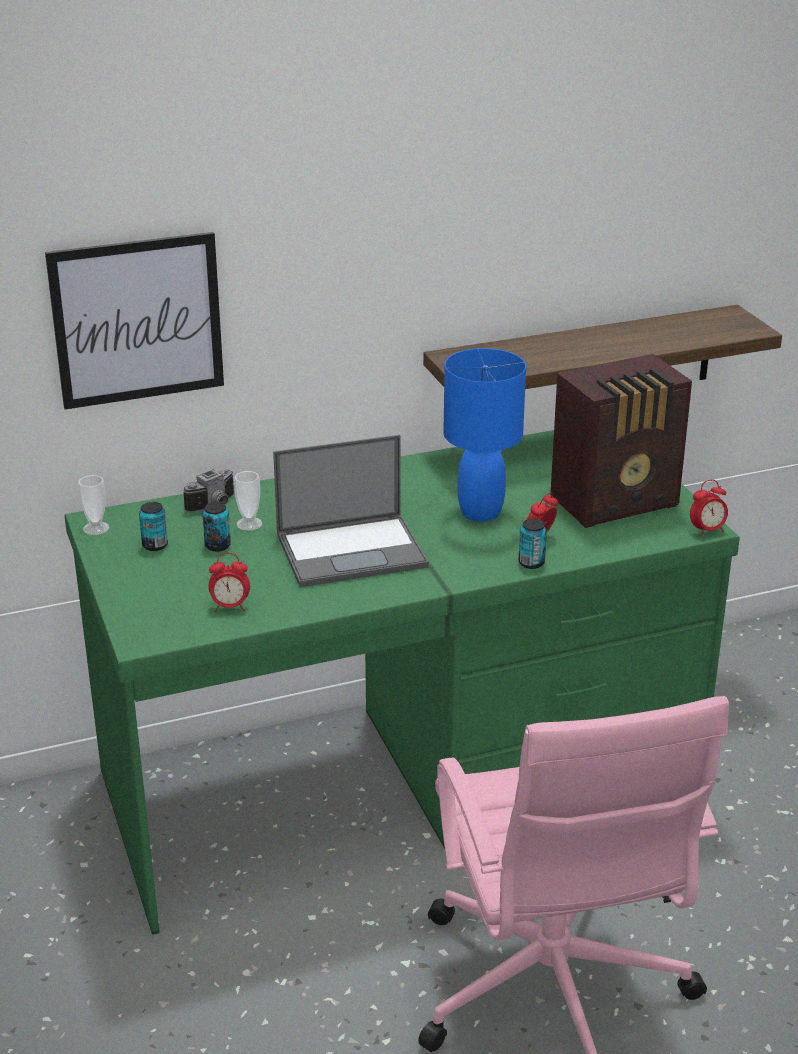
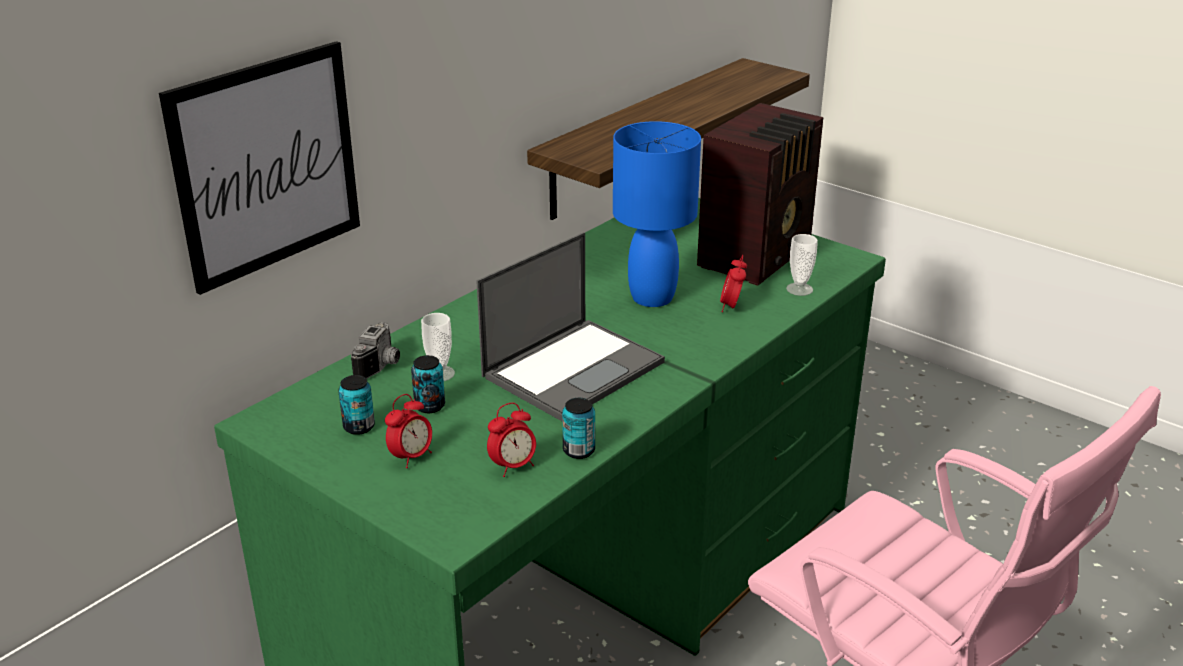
camera: 30 degrees left, 0 degrees up
cup [78,475,110,535] -> cup moved to [786,234,818,296]
can [518,519,547,569] -> can moved to [562,398,595,459]
alarm clock [690,480,728,537] -> alarm clock moved to [385,394,432,468]

